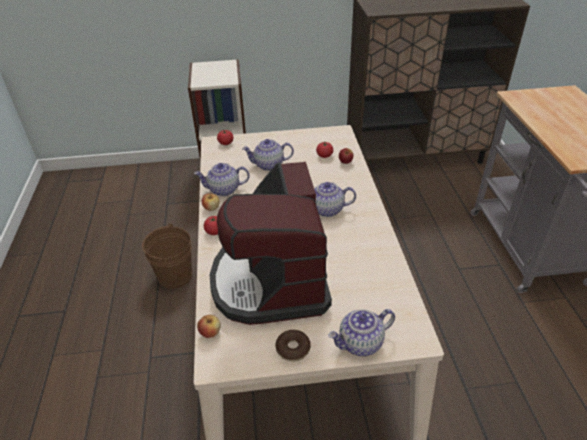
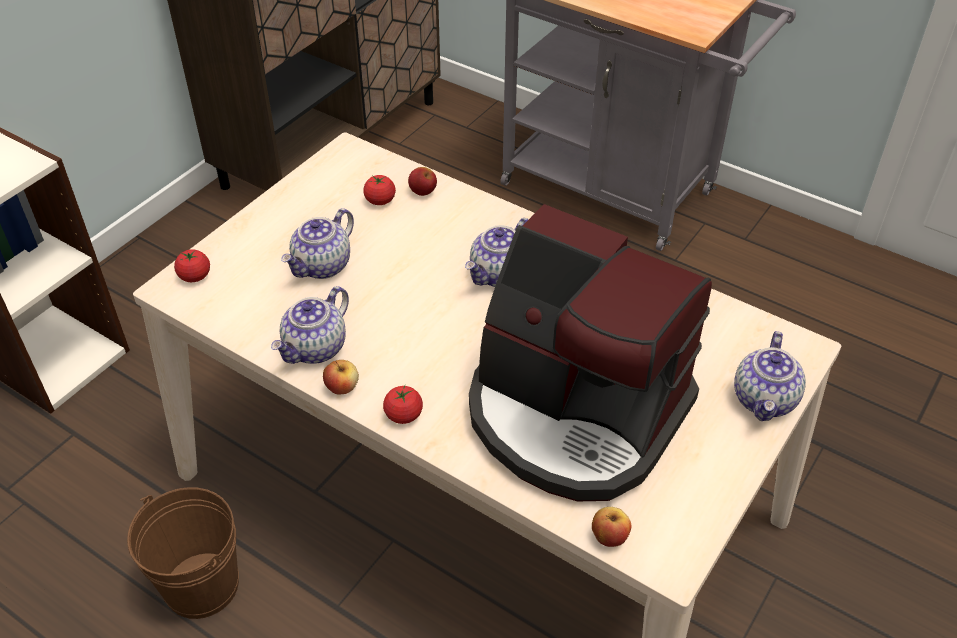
camera: 50 degrees left, 5 degrees up
donut [275,330,311,362] -> none

